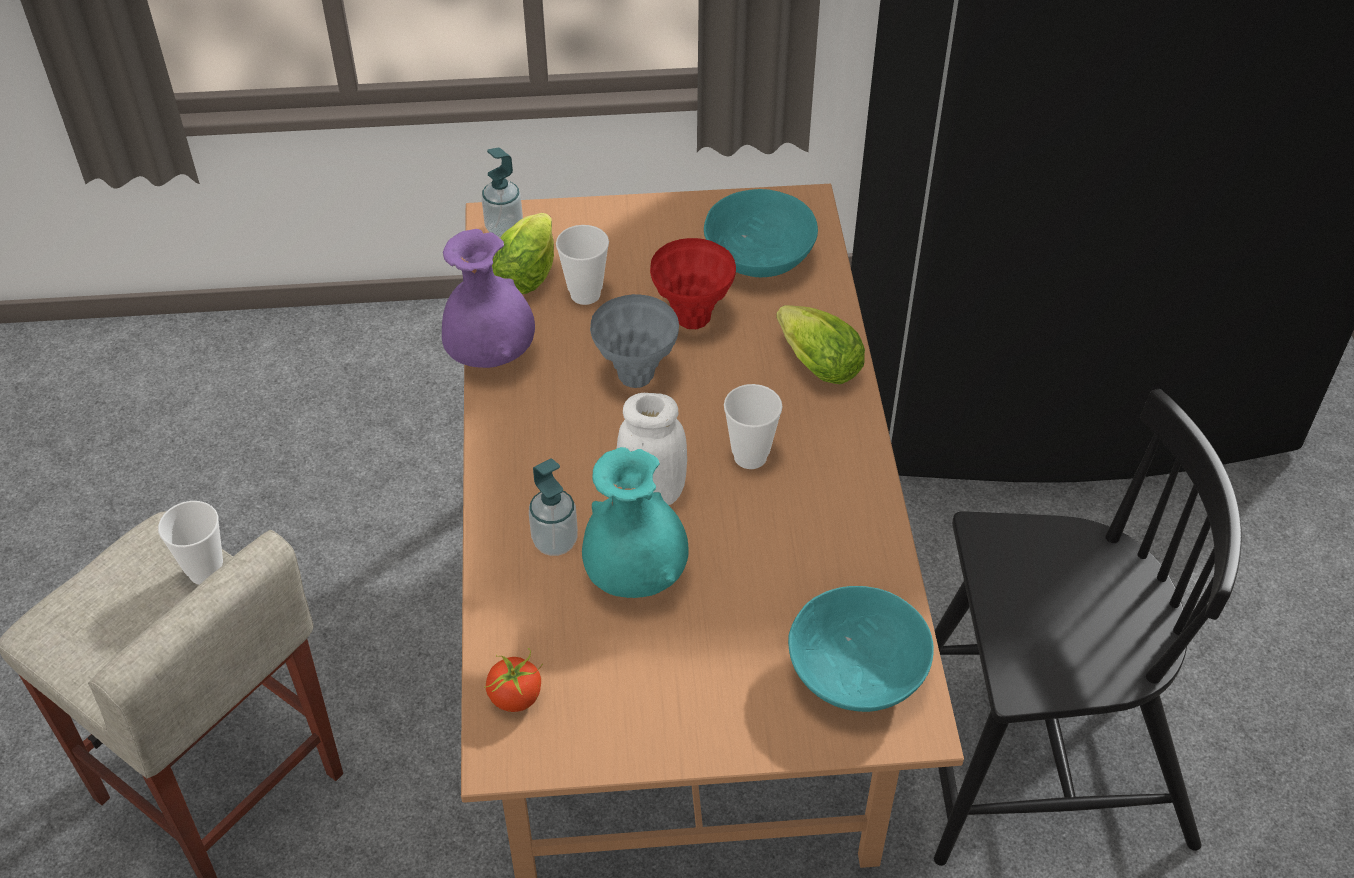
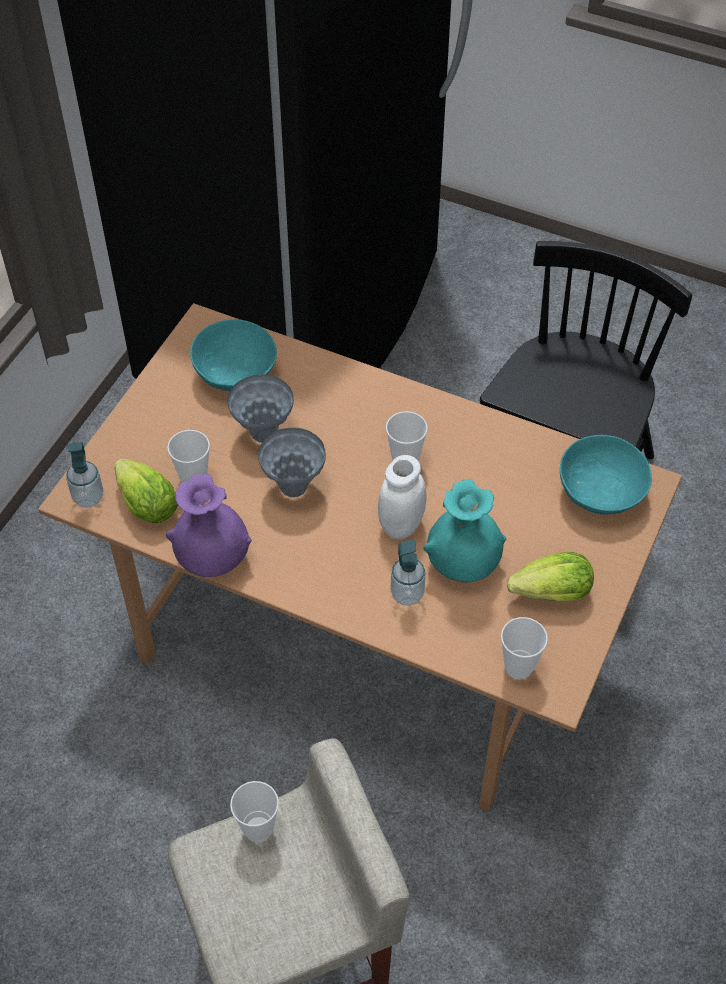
camera: 60 degrees left, 5 degrees up
tomato [484,648,543,712] -> cup [501,617,548,680]
red vase [650,238,736,329] -> grey vase [227,374,294,442]
lettuce [776,305,865,384] -> lettuce moved to [507,552,594,601]

